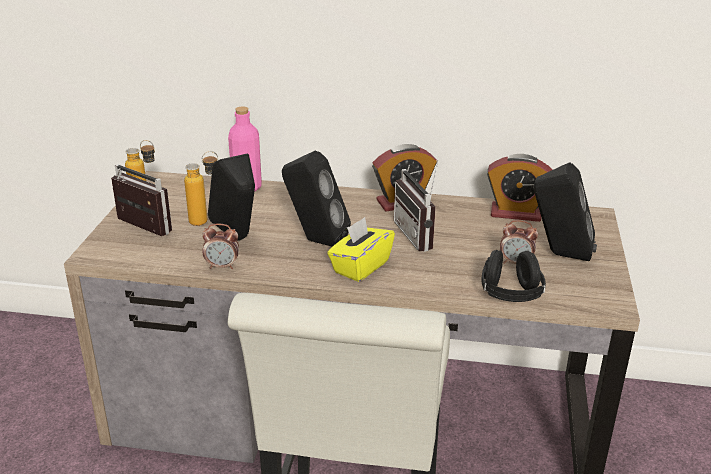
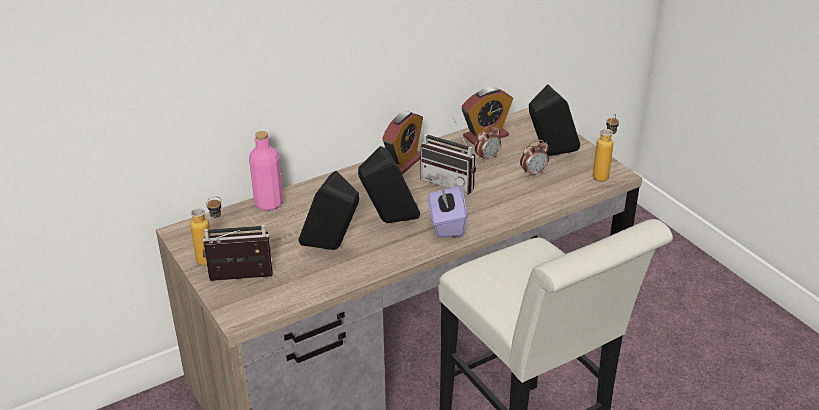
camera: 40 degrees left, 5 degrees up
bottle [184,151,218,226] -> bottle moved to [593,114,619,182]
alarm clock [202,224,239,269] -> alarm clock moved to [475,124,501,163]
yellow tissue box [327,217,395,282] -> purple tissue box [428,186,467,238]
black headphones [481,250,546,302] -> none

